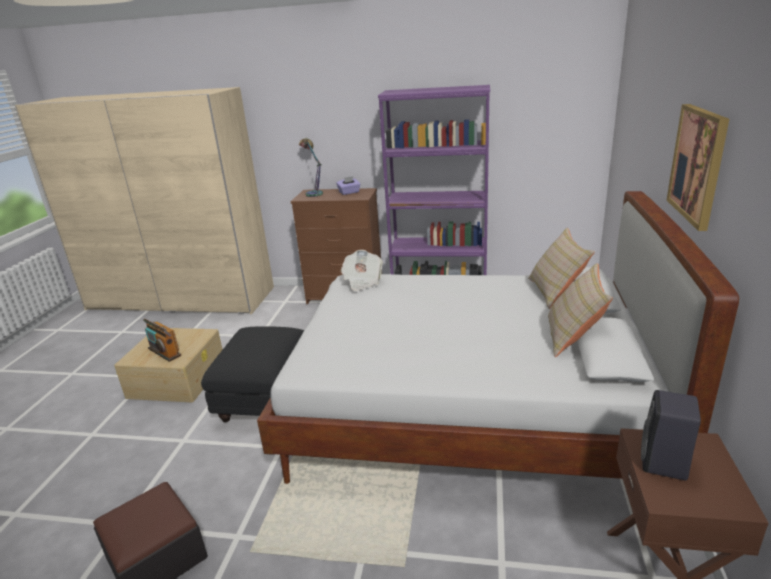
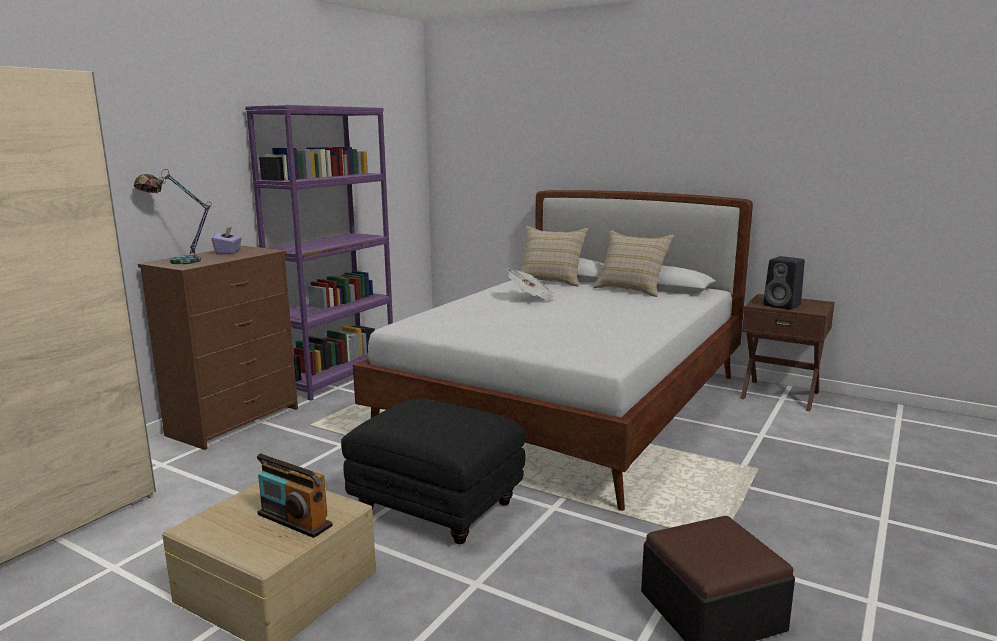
camera: 70 degrees left, 10 degrees down
radio [143,319,181,362] -> radio turned 60 degrees clockwise [257,453,333,538]
newspaper [341,250,383,291] -> newspaper moved to [507,269,553,302]
picture [667,104,729,231] -> none

